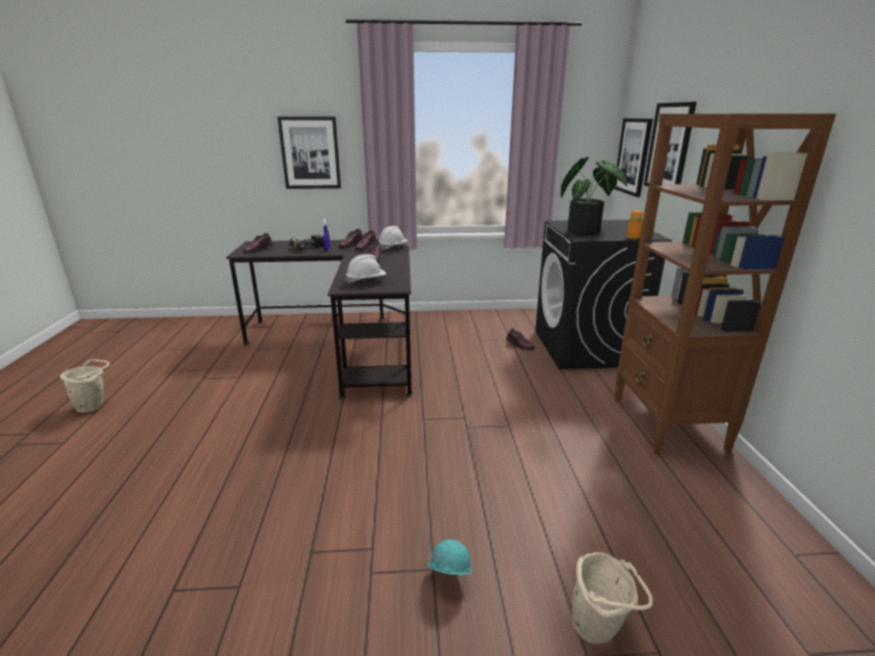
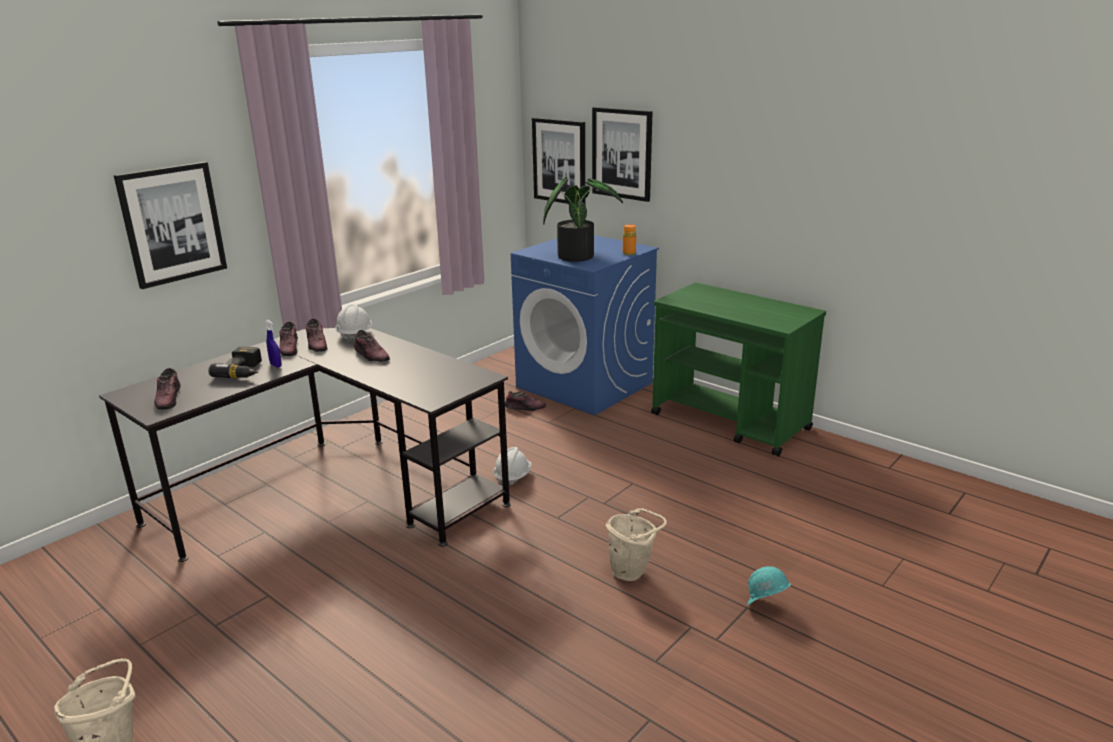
camera: 45 degrees left, 0 degrees up
white hard hat [346,254,386,284] -> white hard hat moved to [493,447,532,486]
black washing machine [535,220,672,369] -> blue washing machine [511,235,659,415]
beige bucket [572,552,653,644] -> beige bucket moved to [606,508,667,581]
brown bookcase [614,114,836,454] -> green cart [651,283,826,457]

